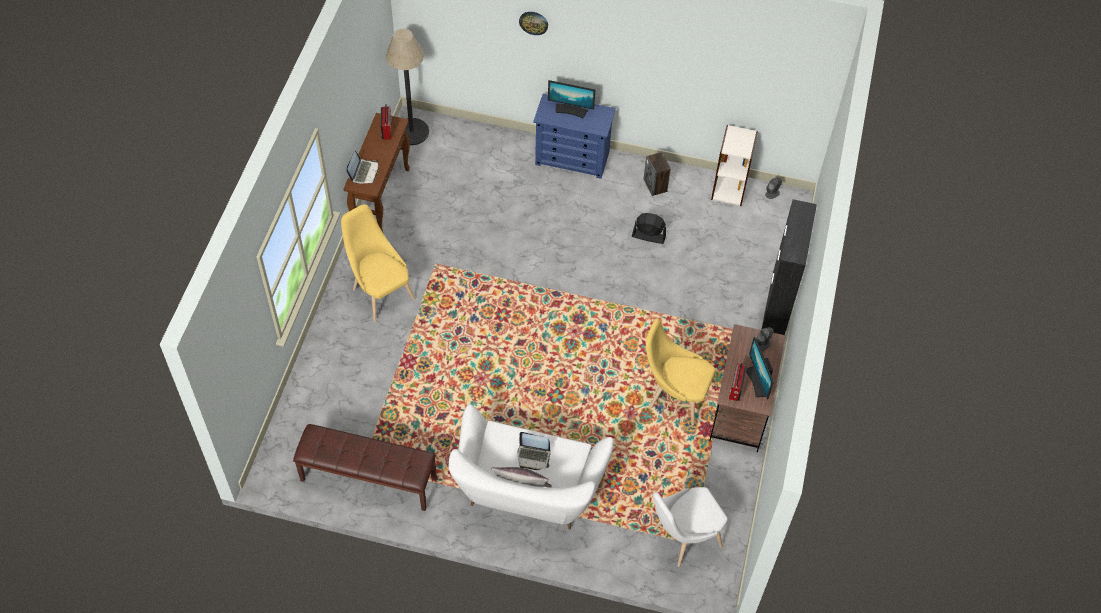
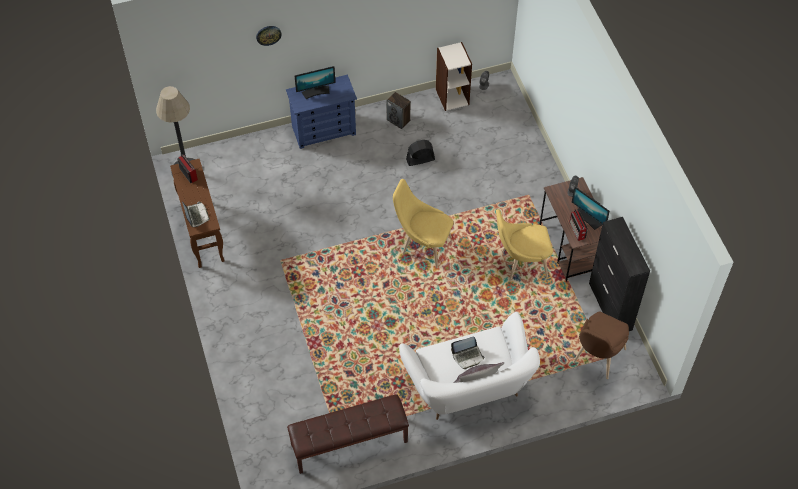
camera: 30 degrees left, 0 degrees up
yellow chair [341,204,415,322] -> yellow chair moved to [393,179,454,268]
white chair [653,487,728,567] -> brown chair [573,311,629,379]
black cabinet [761,199,817,335] -> black cabinet moved to [589,217,650,331]

